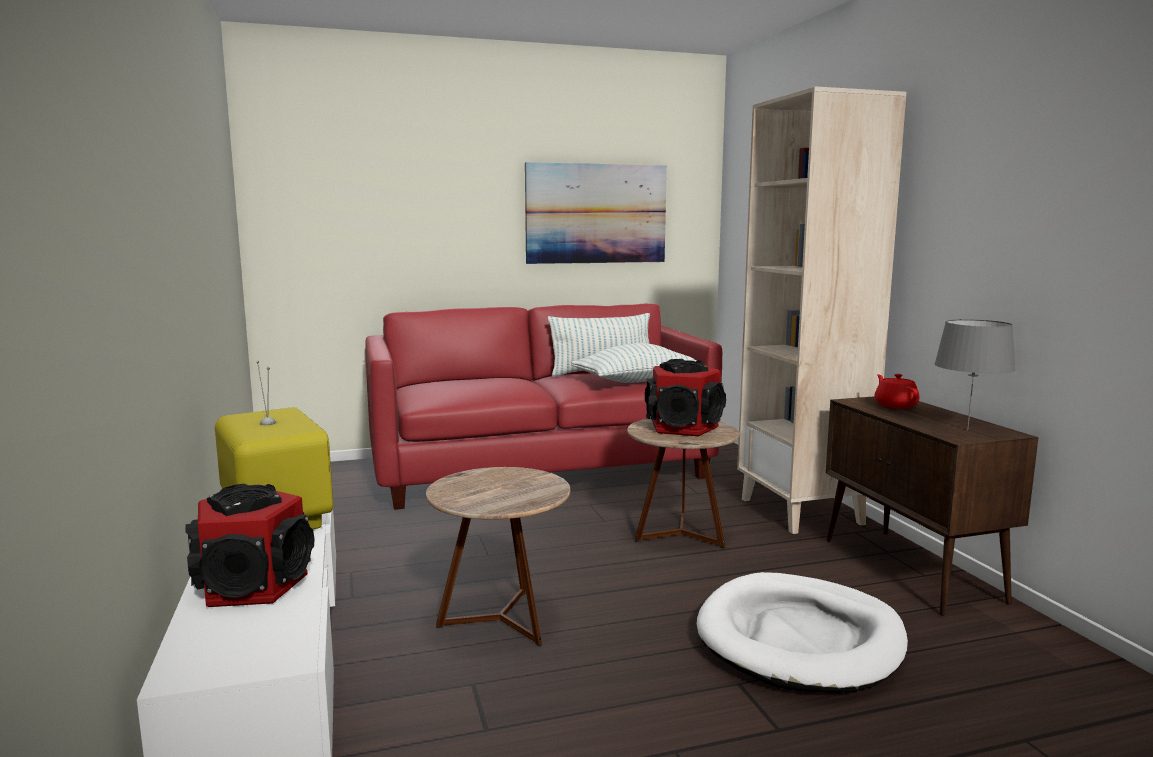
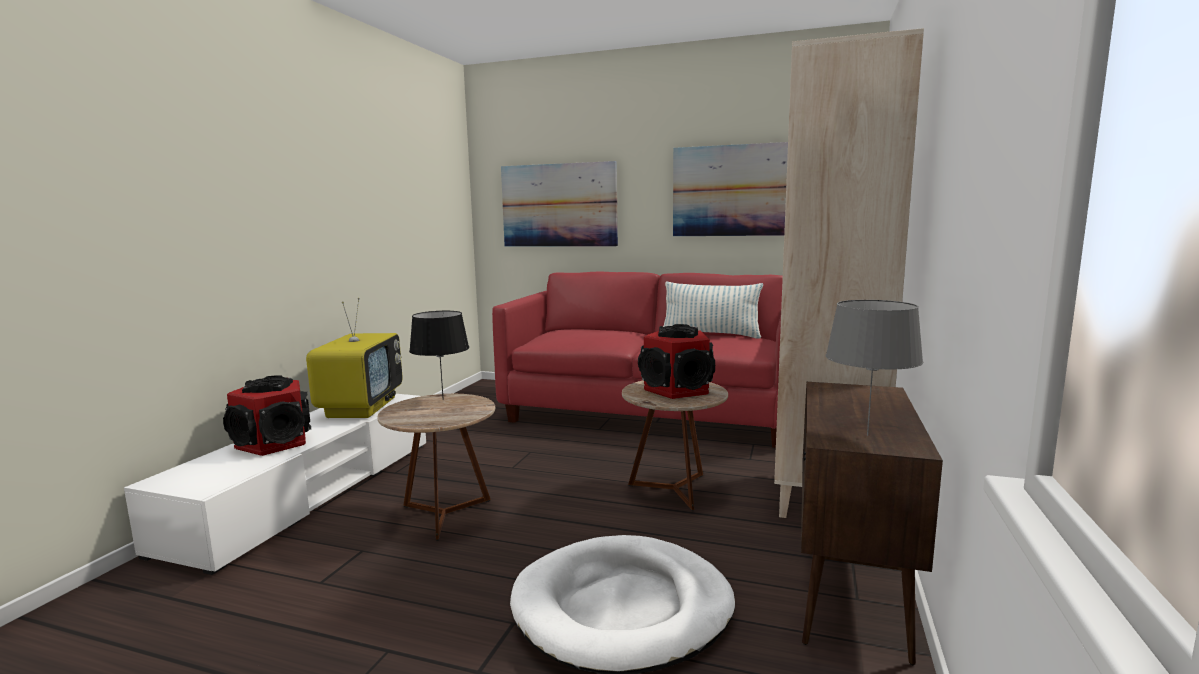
camera: 35 degrees right, 0 degrees up
pillow [571,343,697,383] -> none
red teapot [874,374,919,409] -> none
none -> black table lamp [409,311,469,400]
none -> picture [501,161,618,246]

